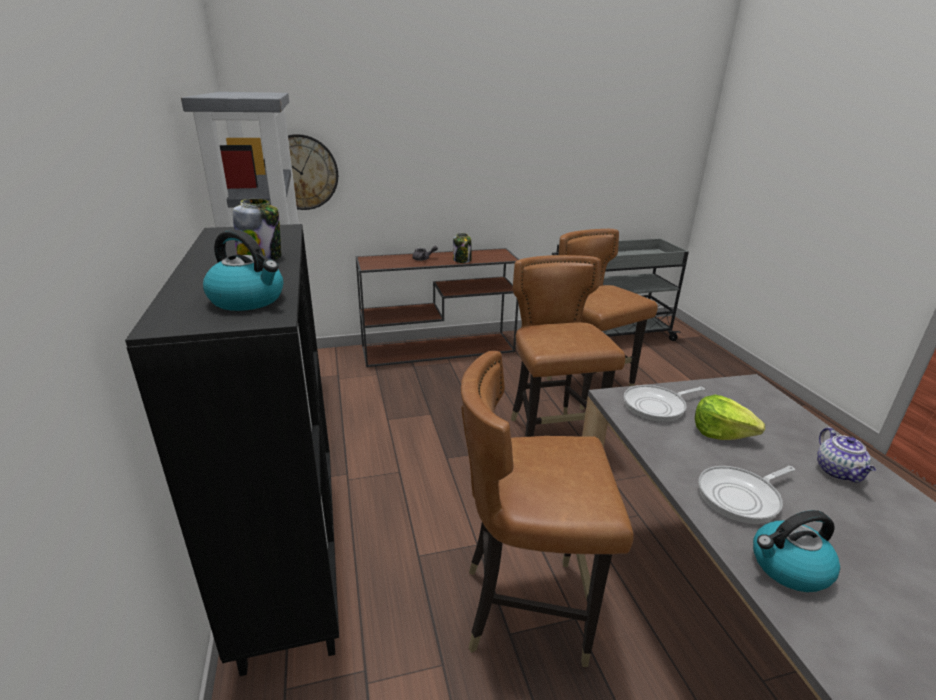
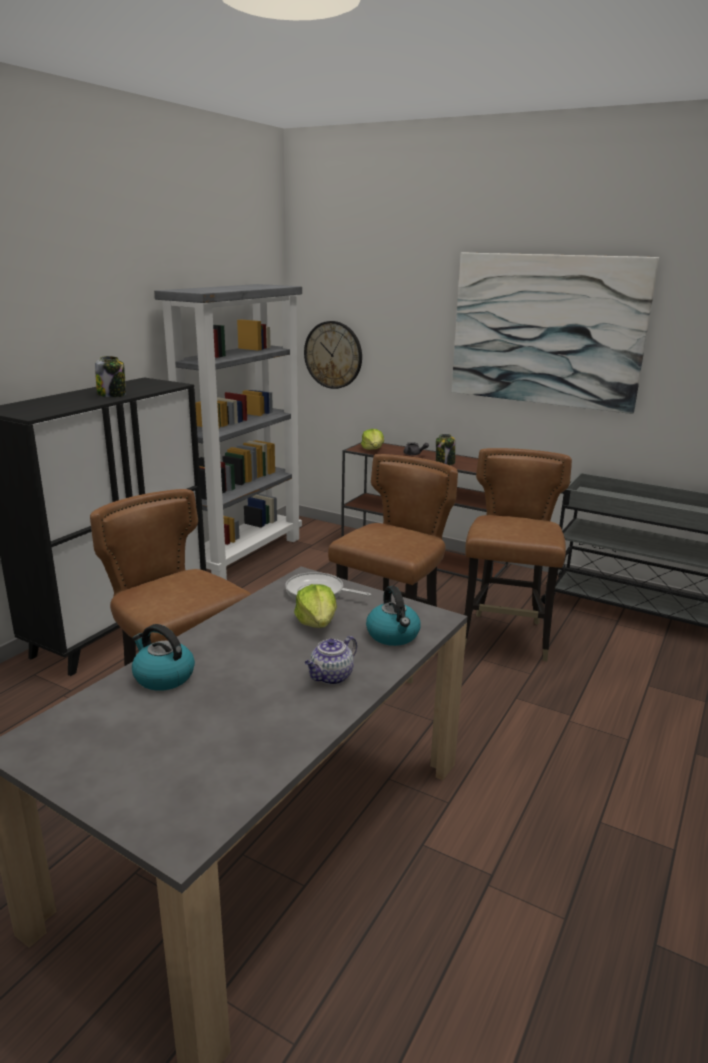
camera: 45 degrees right, 5 degrees down
kettle [203,229,283,311] -> kettle moved to [366,586,421,646]
frying pan [698,466,795,524] -> none
none -> lettuce [361,429,384,450]
none -> picture [452,253,659,414]

